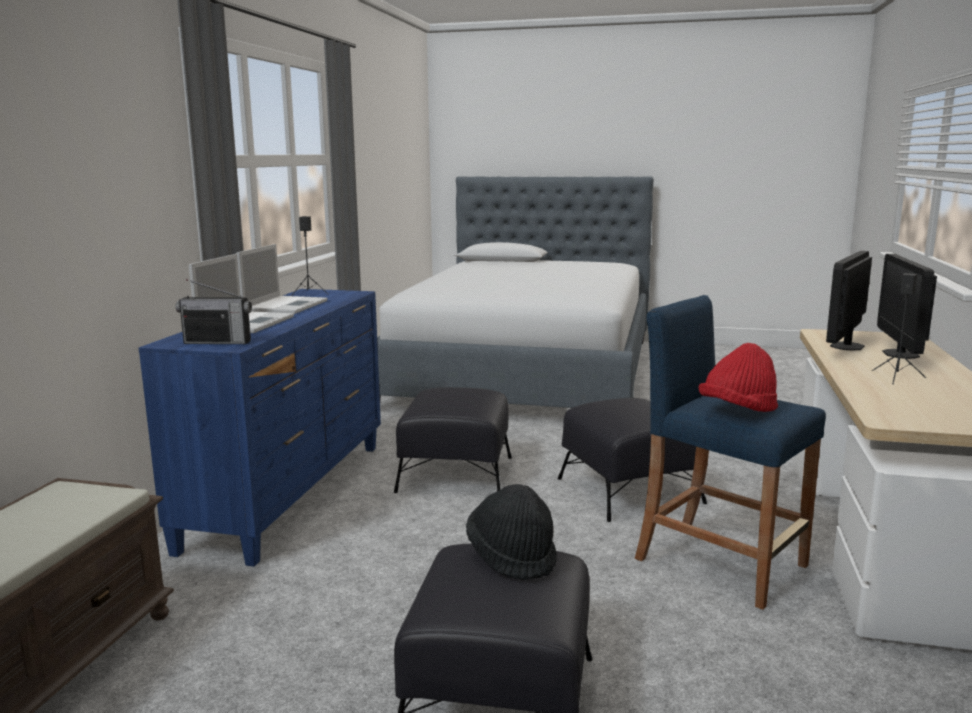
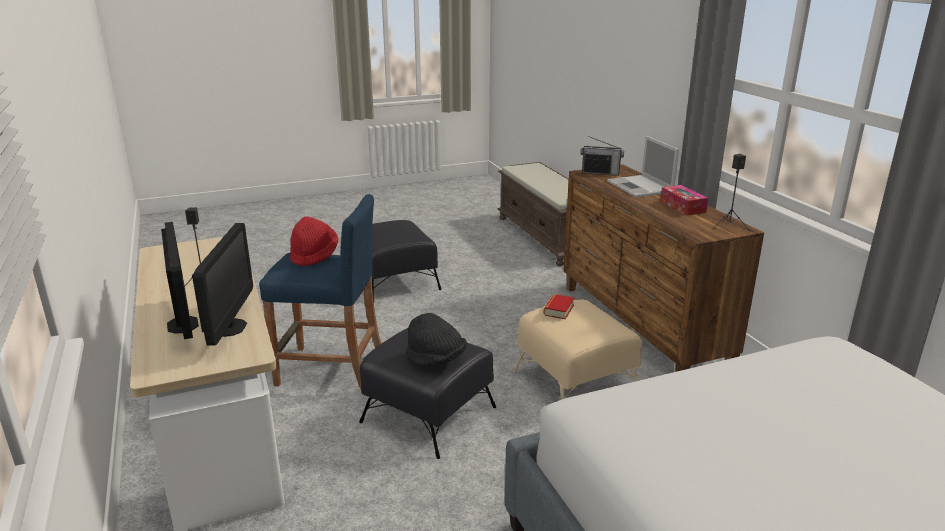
camera: 145 degrees right, 10 degrees up
blue dresser [139,289,381,567] -> brown dresser [563,165,764,372]
radio [176,279,252,344] -> radio turned 135 degrees counterclockwise [580,136,624,176]
laptop [236,244,328,314] -> tissue box [660,185,708,216]
black ottoman [394,387,512,493] -> beige ottoman [513,300,642,399]
black hat [466,484,557,580] -> black hat moved to [406,313,467,366]
none -> book [543,294,574,319]

